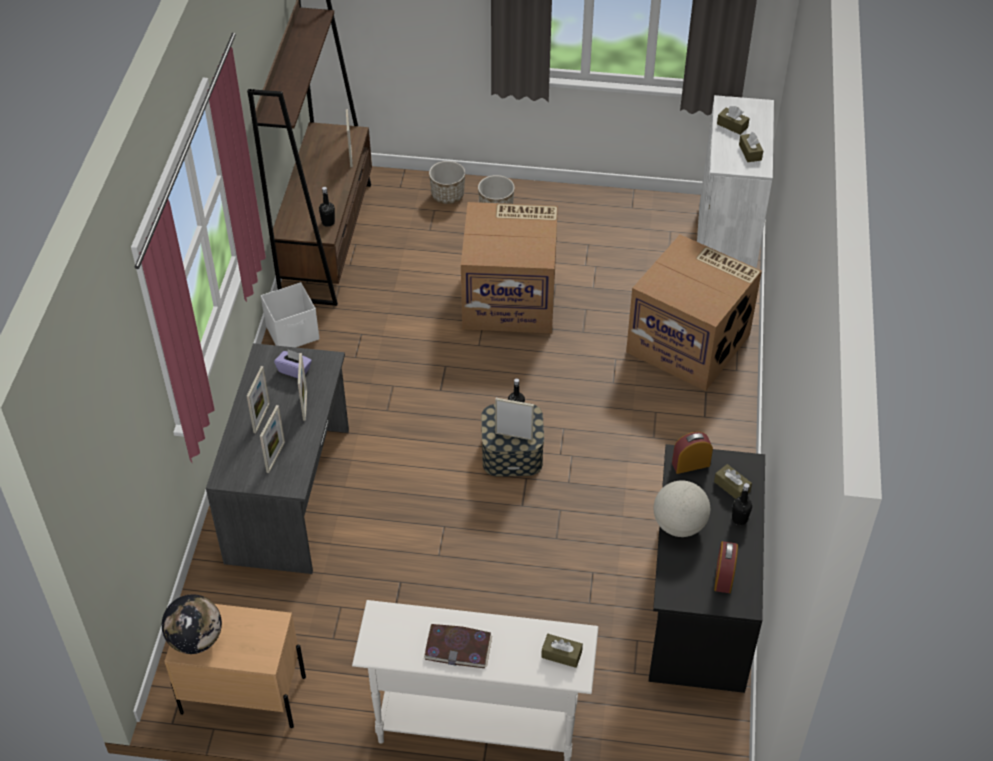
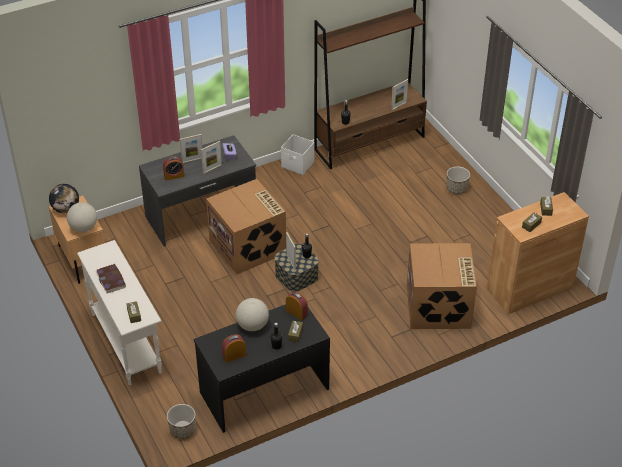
camera: 55 degrees right, 5 degrees down
picture frame [260,405,285,473] -> alarm clock [163,156,184,181]
planter [429,161,465,204] -> planter moved to [167,404,196,439]
cardboard box [461,202,558,333] -> cardboard box moved to [206,179,286,274]
white cabinet [697,95,774,268] -> brown cabinet [487,192,589,314]
none -> globe [67,202,97,232]

